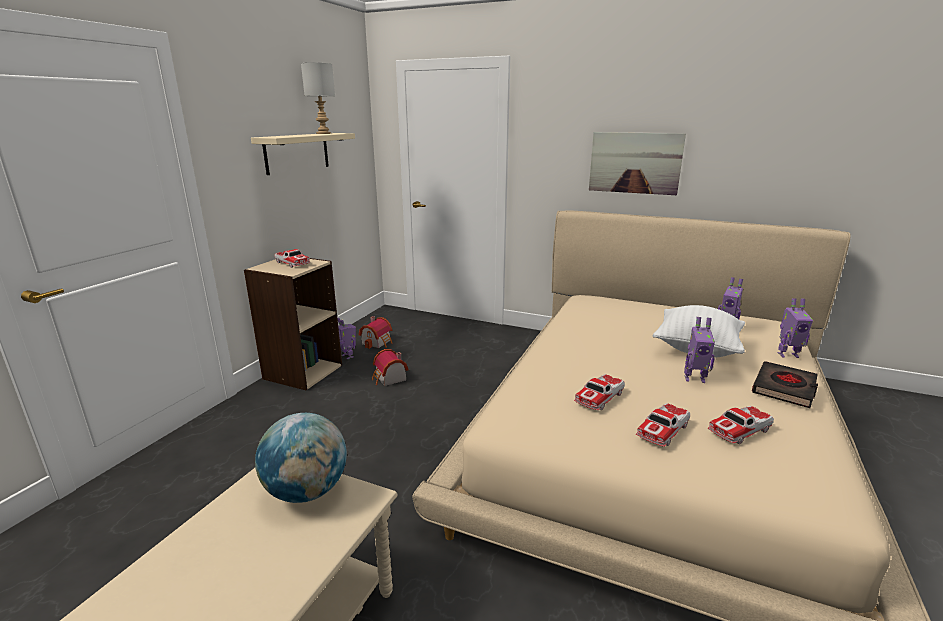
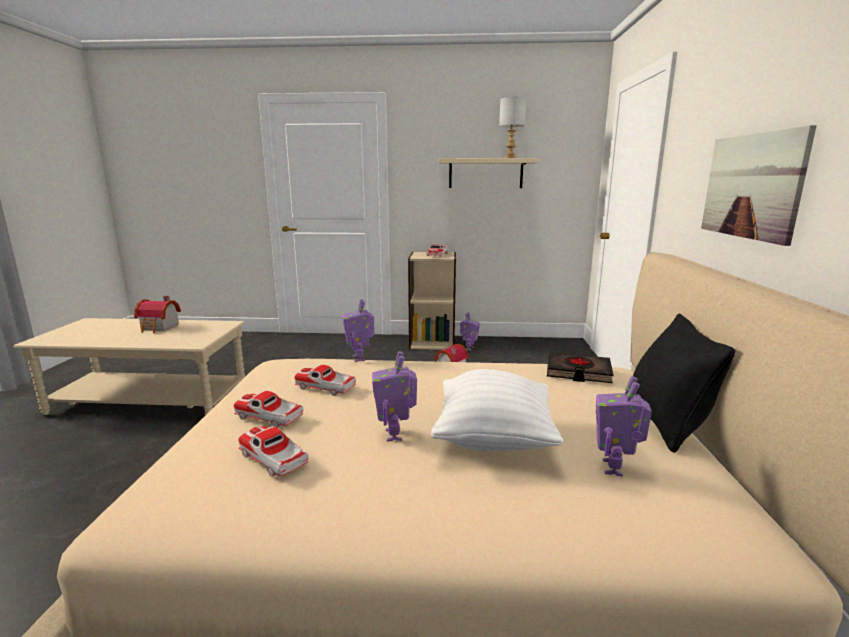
camera: 70 degrees right, 5 degrees down
globe [255,413,347,503] -> none
toy house [358,316,393,349] -> toy house moved to [134,296,181,333]
black book [752,361,818,408] -> black book moved to [547,352,614,383]
toy robot [778,298,813,358] -> toy robot moved to [342,299,374,362]
none -> black pillow [633,314,736,453]

